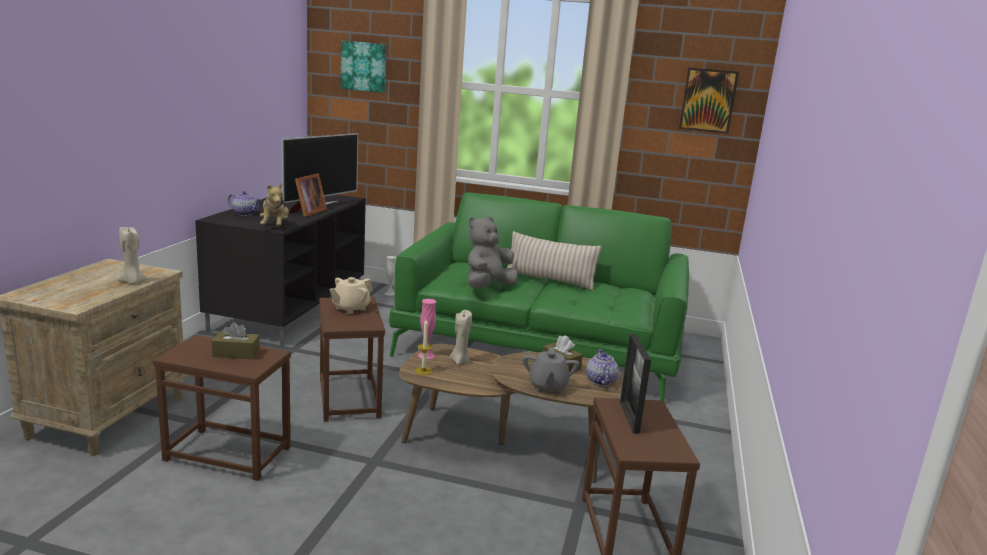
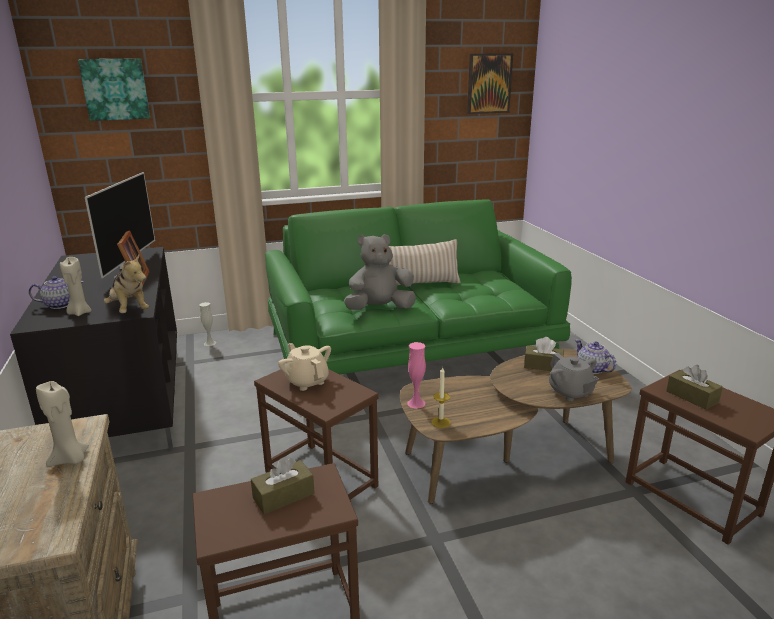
camera: 30 degrees left, 5 degrees up
beige teapot [329,277,373,314] -> beige teapot turned 135 degrees clockwise [278,343,331,391]
beige candle [450,310,472,365] -> beige candle moved to [60,257,92,316]
grey plush toy [467,217,518,288] -> grey plush toy turned 60 degrees clockwise [344,234,416,310]
picture frame [620,334,651,434] -> brown tissue box [666,365,723,410]

